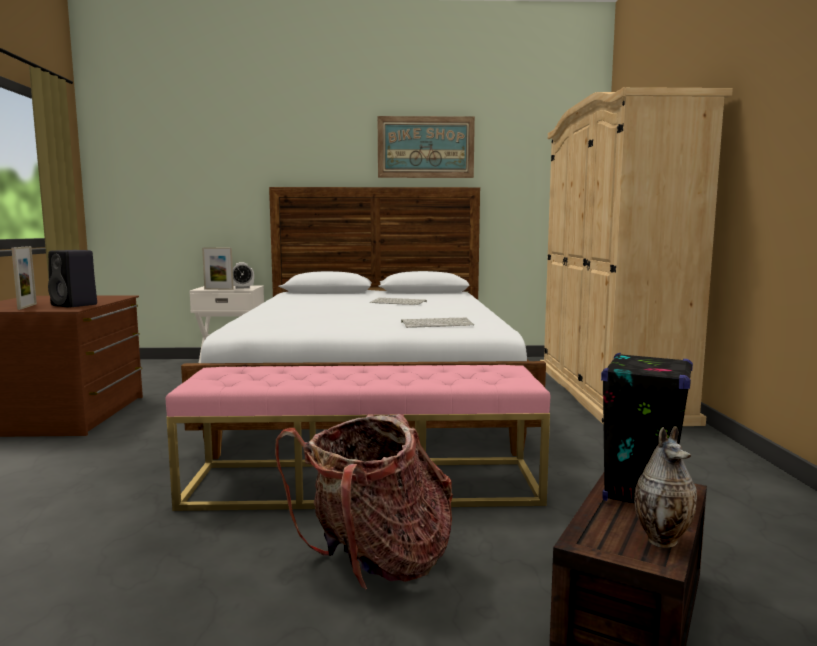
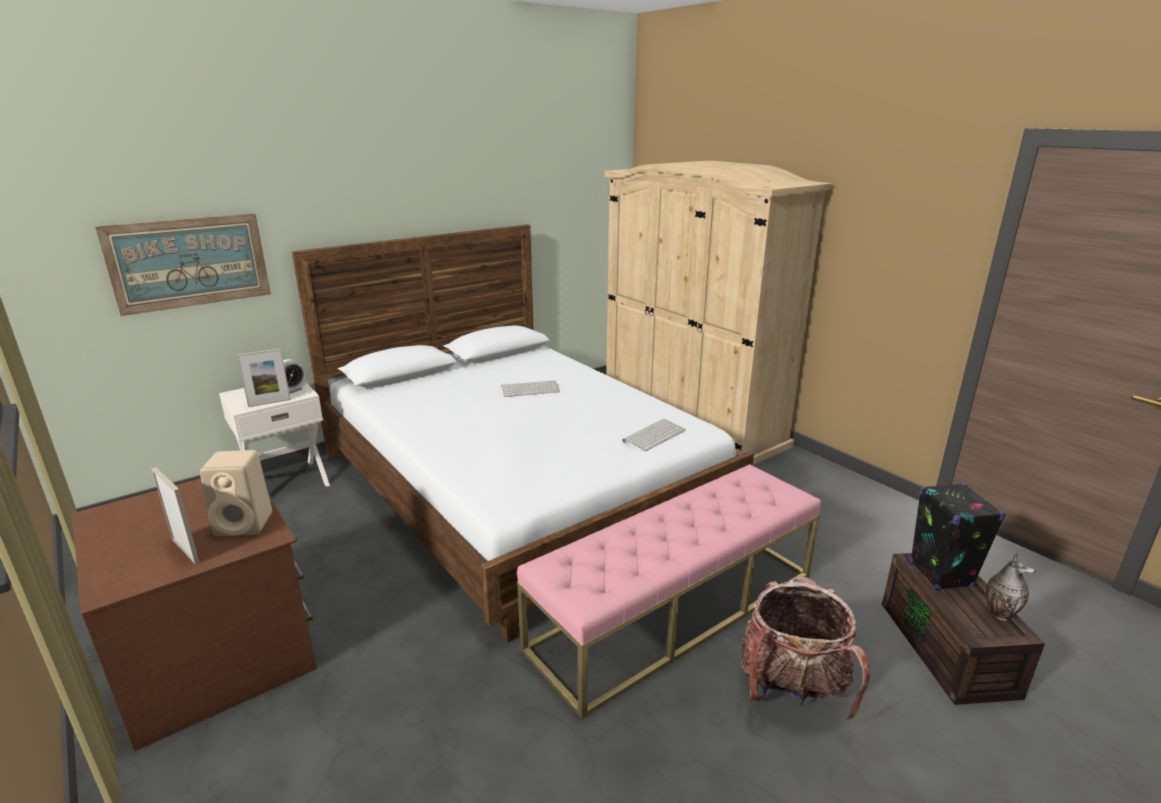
camera: 35 degrees left, 15 degrees up
black speaker [48,250,97,308] -> beige speaker [200,450,272,536]
picture [378,116,475,178] -> picture moved to [95,213,271,316]

